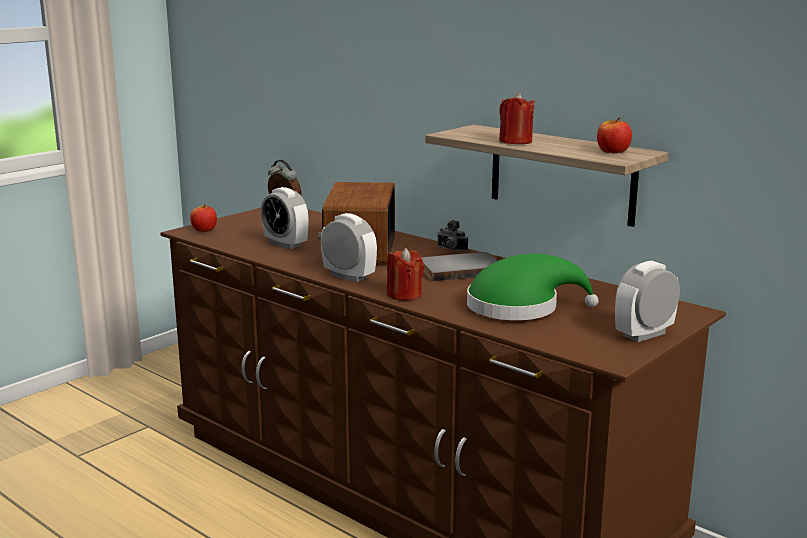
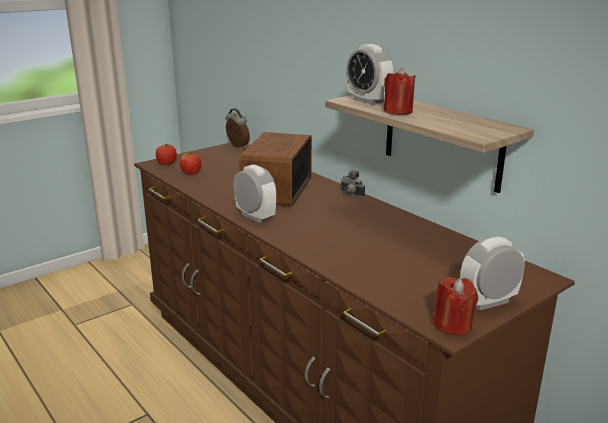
camera: 10 degrees right, 5 degrees up
alarm clock [261,187,308,249] -> alarm clock moved to [347,44,393,105]
red candle [387,248,424,301] -> red candle moved to [433,277,478,336]
grey book [421,252,498,281] -> none
green hat [467,254,599,320] -> none
apple [597,117,632,154] -> apple moved to [180,152,201,174]

